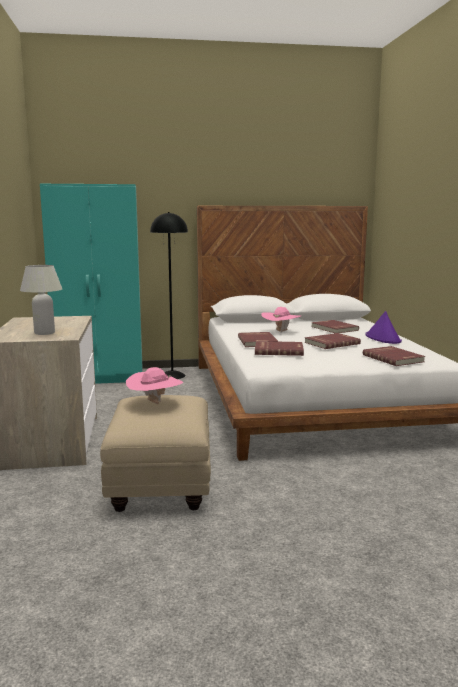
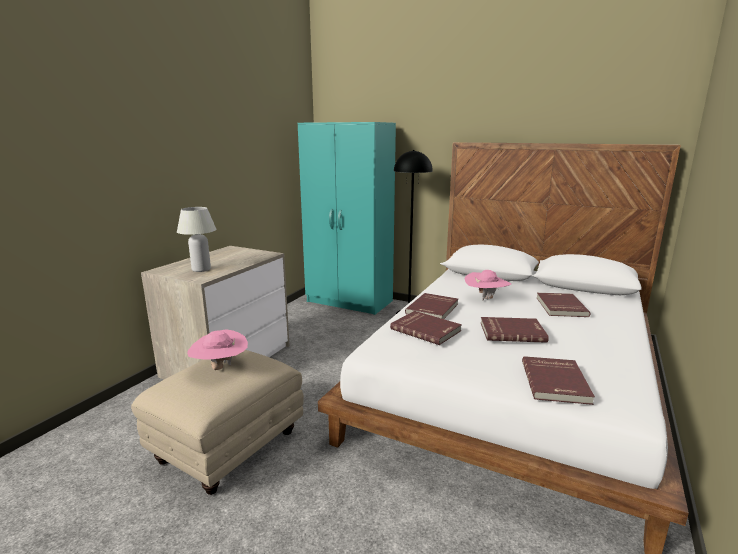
camera: 35 degrees right, 5 degrees up
purple hat [365,311,402,344] -> none

